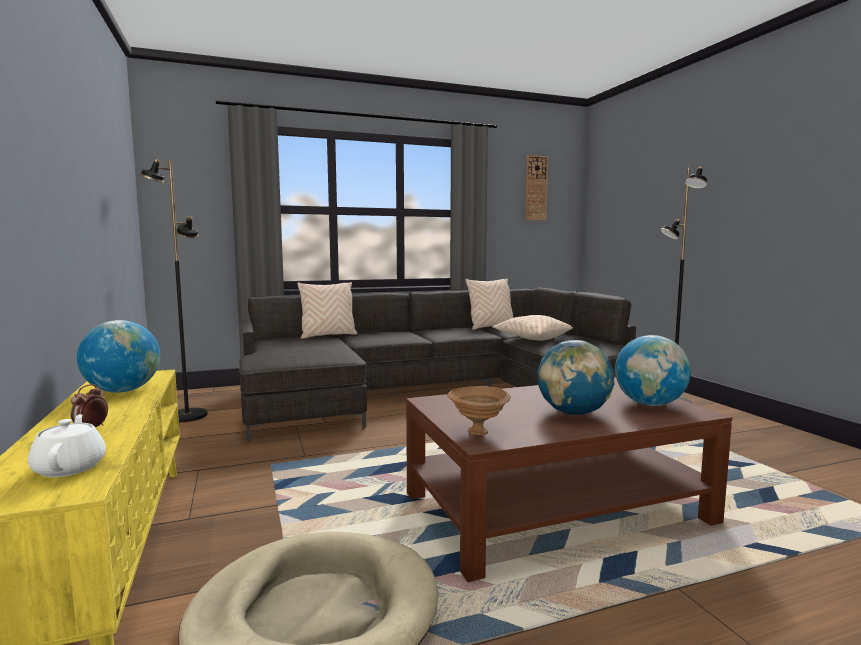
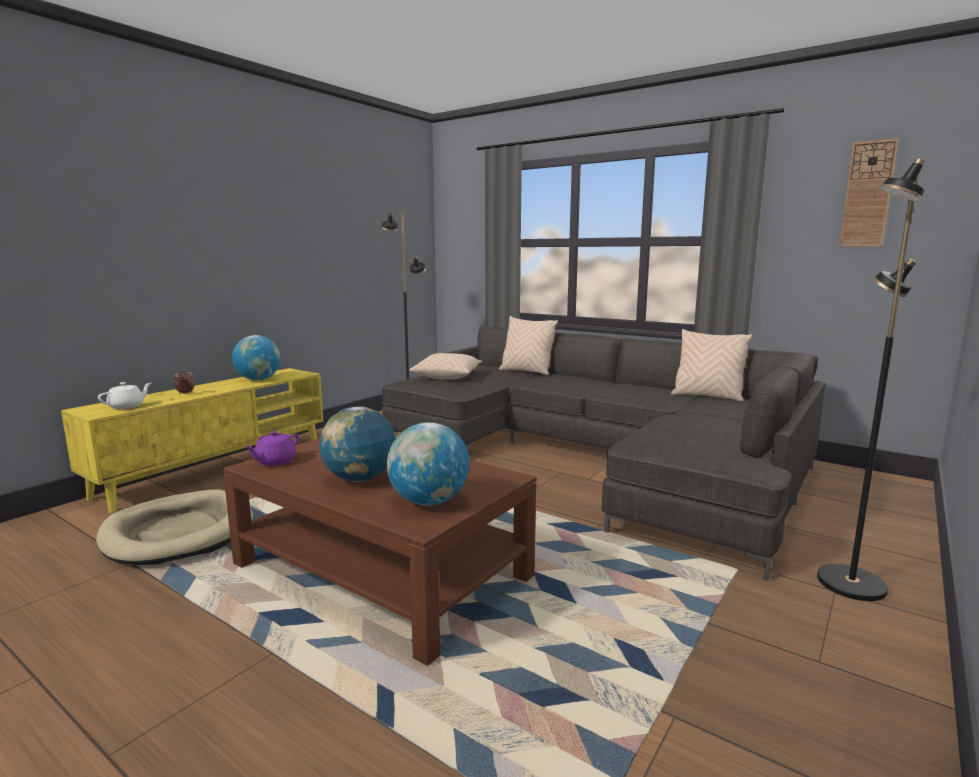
camera: 55 degrees right, 5 degrees up
brown bowl [447,386,511,435] -> purple teapot [244,431,299,466]
beige pillow [492,315,573,340] -> beige pillow moved to [409,353,482,380]

